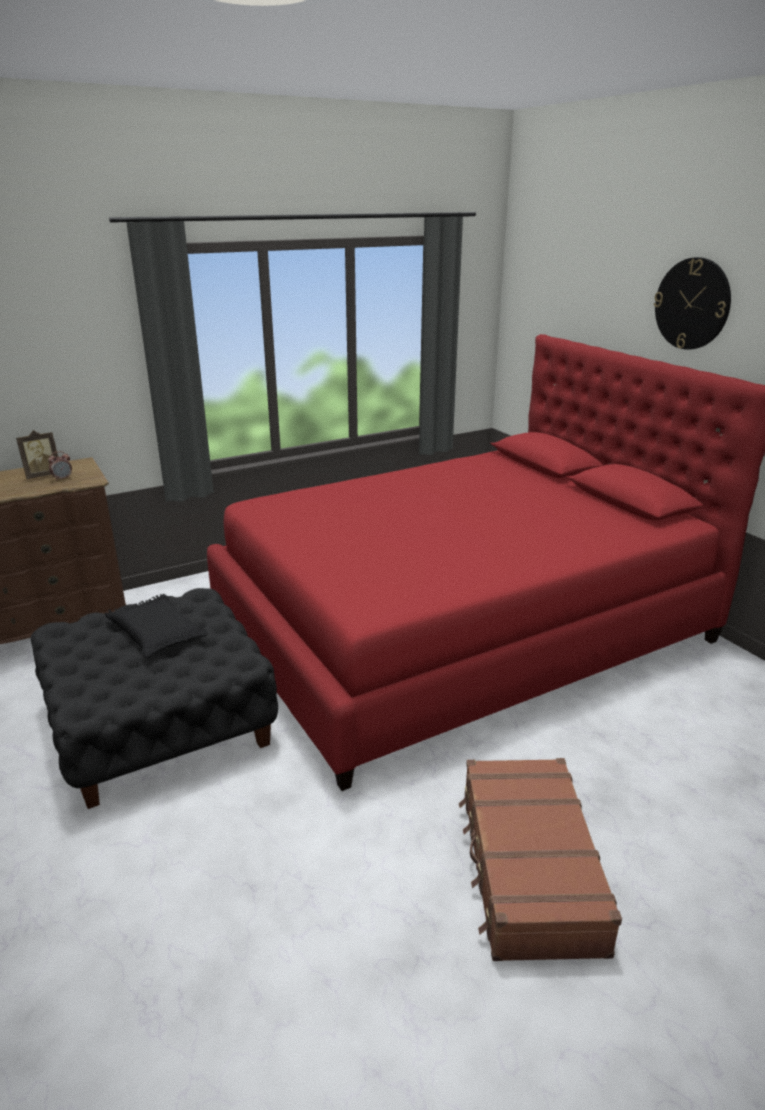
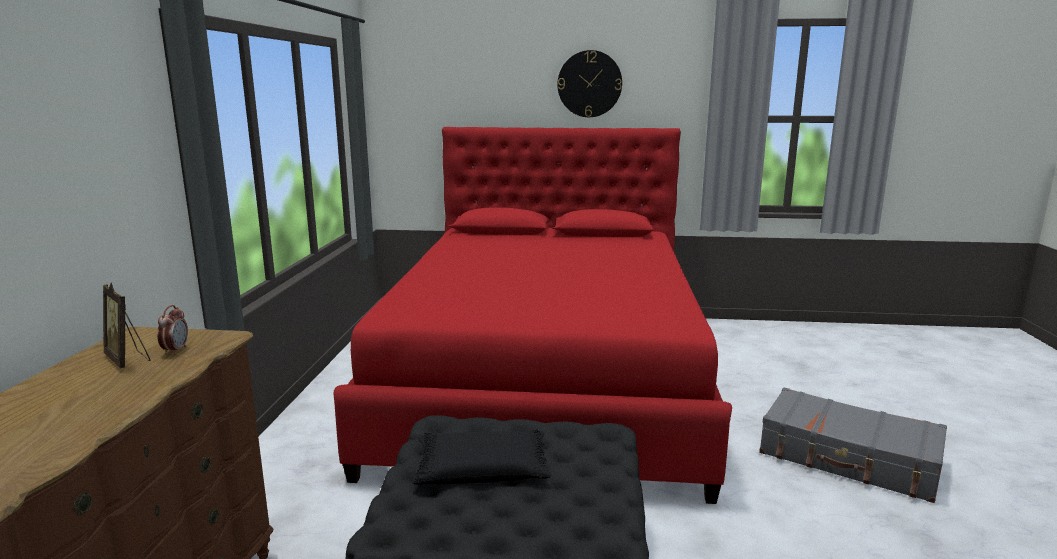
camera: 55 degrees left, 10 degrees down
picture frame [16,430,58,479] -> picture frame turned 135 degrees clockwise [103,282,150,368]
brown suitcase [459,758,622,961] -> grey suitcase [759,388,947,503]

